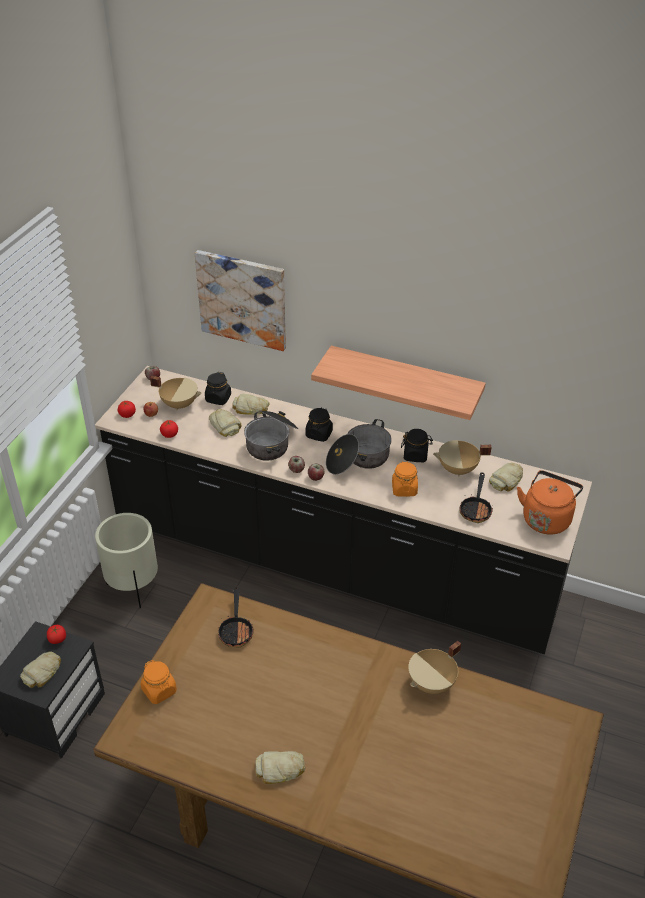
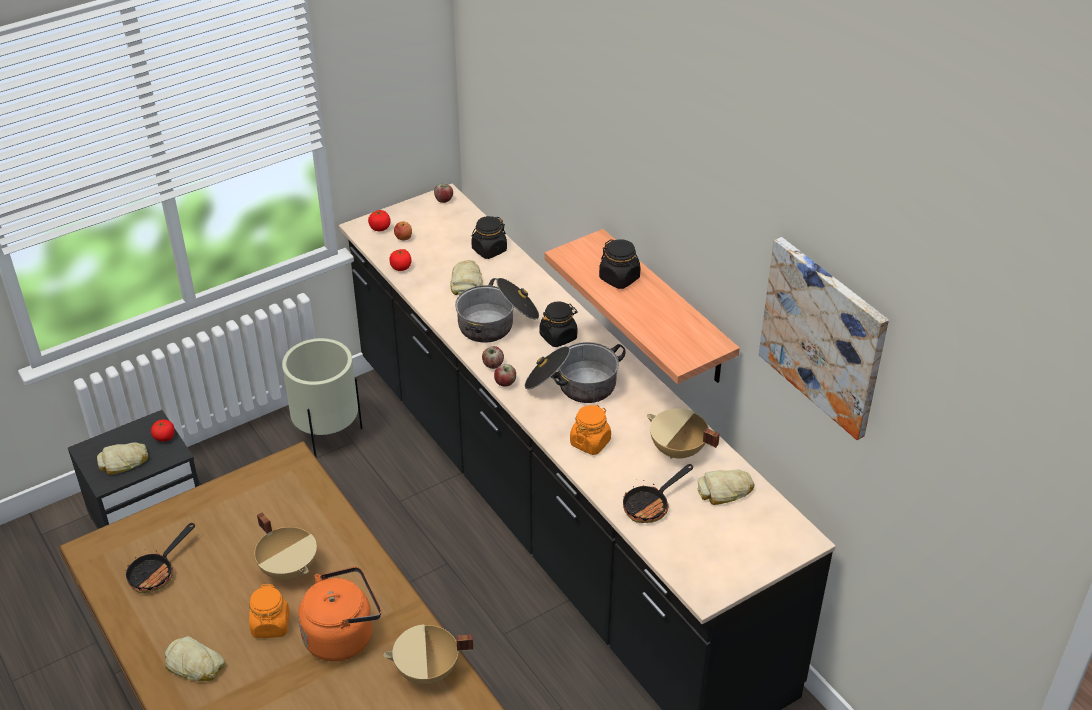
camera: 35 degrees right, 0 degrees up
orange jar [141,660,177,704] -> orange jar moved to [249,584,290,638]
beige cooking pot [150,376,202,410] -> beige cooking pot moved to [254,512,317,581]
picture [195,250,286,351] -> picture moved to [759,237,889,440]
frying pan [218,587,254,648] -> frying pan moved to [125,523,195,593]
bread [232,394,269,415] -> none
black jar [401,429,433,462] -> black jar moved to [599,239,641,289]
orange kettle [517,470,583,535] -> orange kettle moved to [298,567,381,661]

